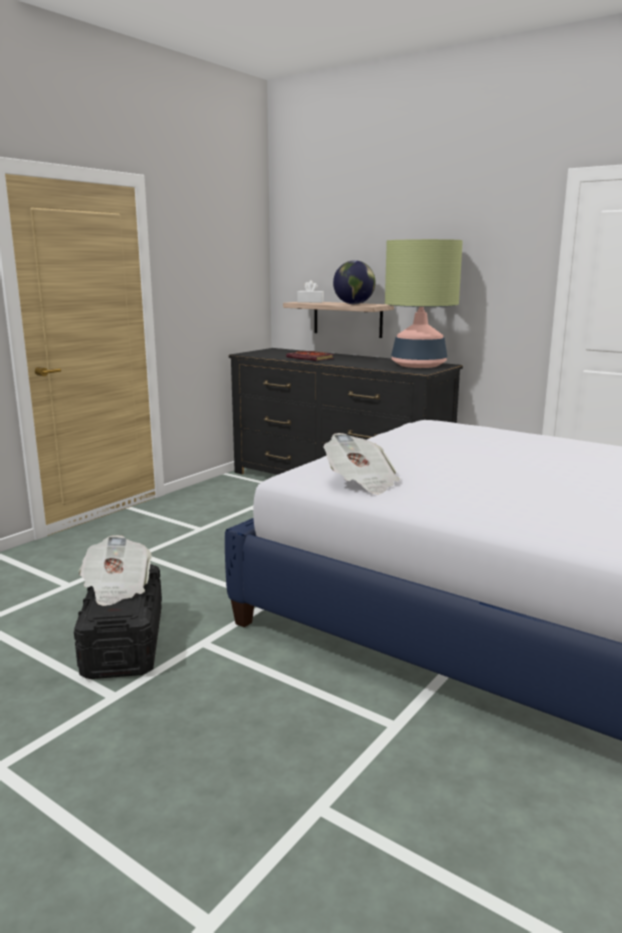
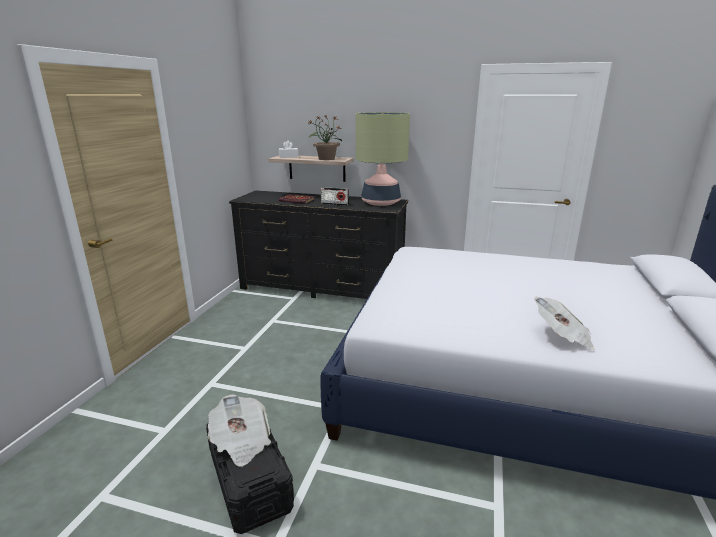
camera: 20 degrees left, 5 degrees up
newspaper [324,433,400,495] -> newspaper moved to [534,296,595,350]
globe [333,260,376,304] -> potted plant [308,116,342,160]
none -> radio [321,187,349,206]

